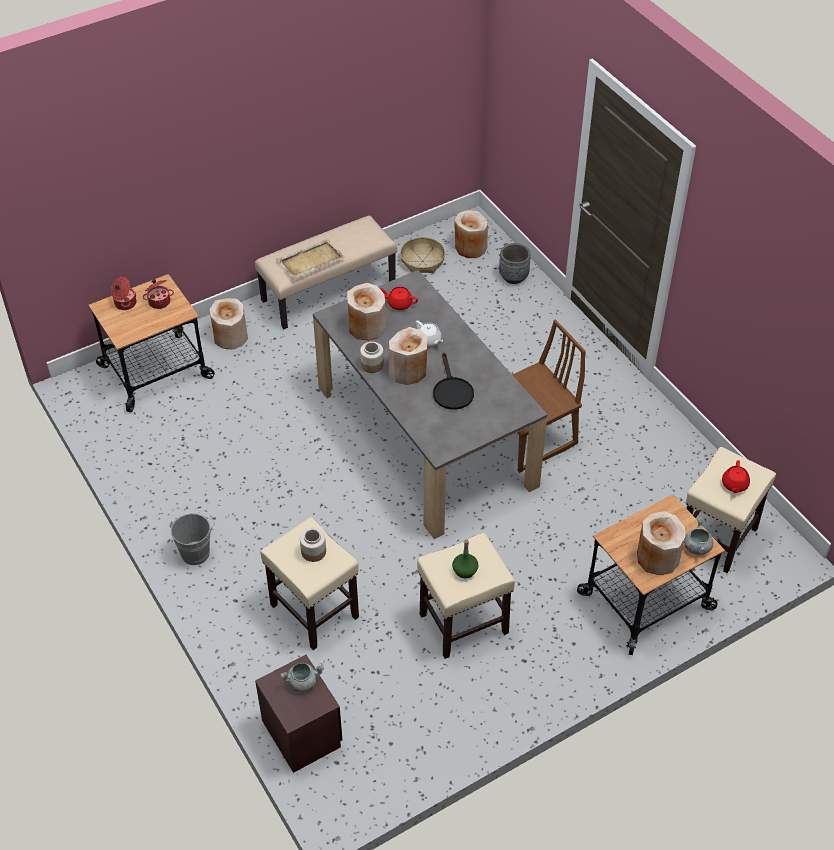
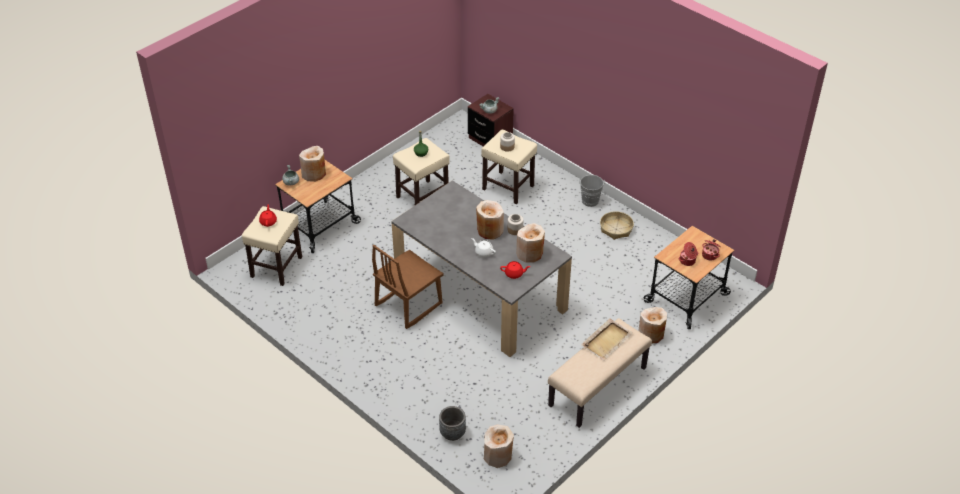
camera: 165 degrees right, 5 degrees down
basket [400,237,445,273] -> basket moved to [600,211,634,240]
black frying pan [433,353,474,410] -> none

